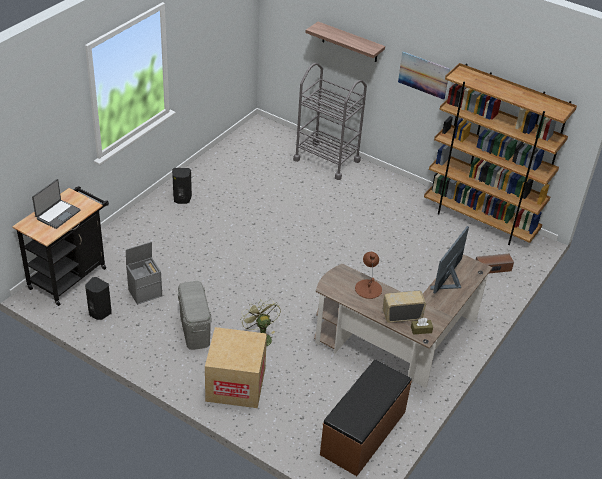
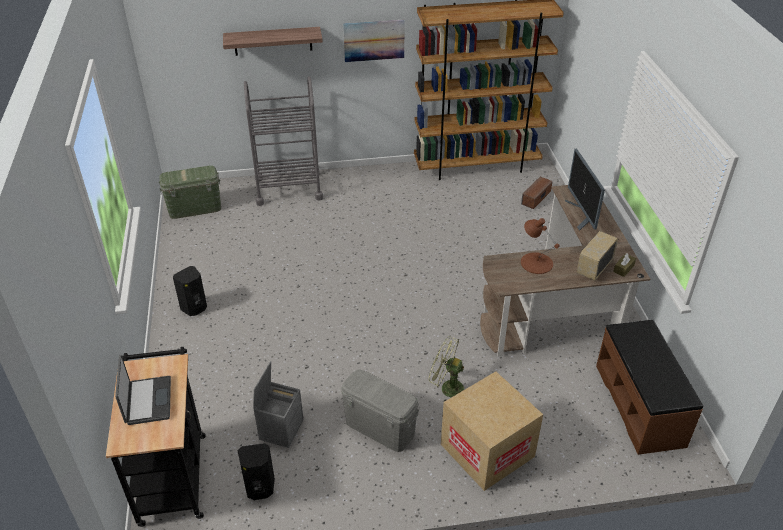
camera: 40 degrees left, 0 degrees up
none -> green storage box [159,165,221,219]

